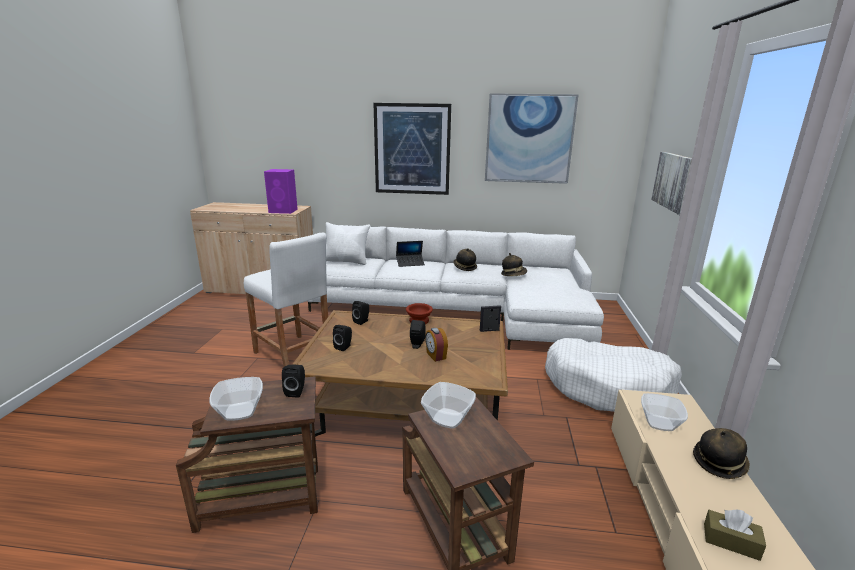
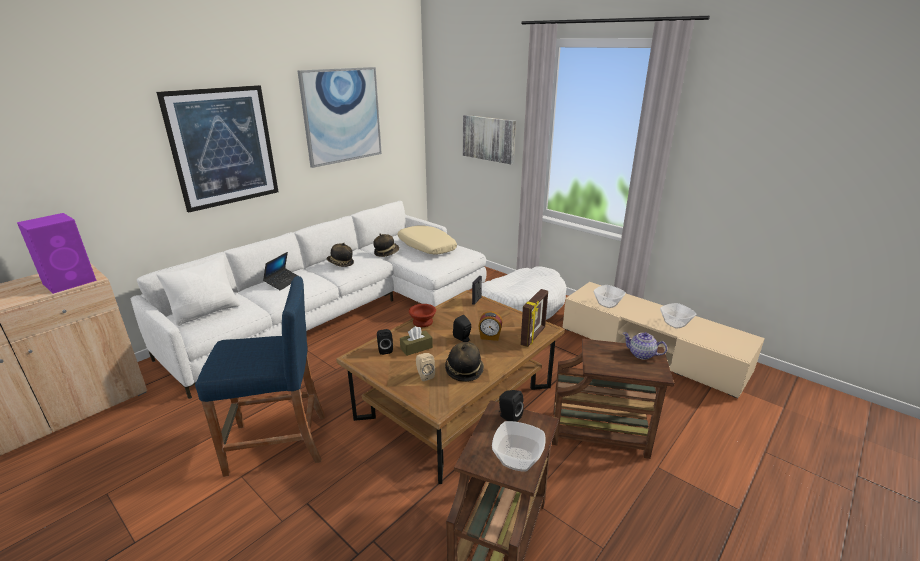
camera: 55 degrees left, 5 degrees up
white stool [244,233,328,367] -> blue stool [195,276,325,477]
black speaker [333,325,352,351] -> beige speaker [416,353,435,381]
bowl [421,382,476,429] -> bowl moved to [660,303,697,328]
hat [693,428,750,479] -> hat moved to [445,342,484,382]
brown tissue box [704,510,766,561] -> brown tissue box moved to [400,326,433,356]
none -> beige pillow [398,225,457,255]
none -> picture frame [520,289,548,347]
none -> teapot [623,332,667,360]

